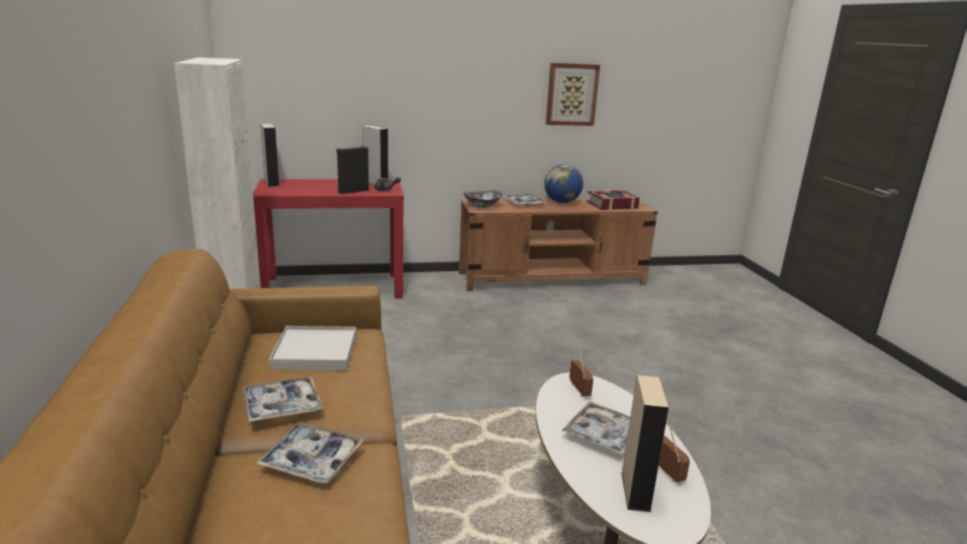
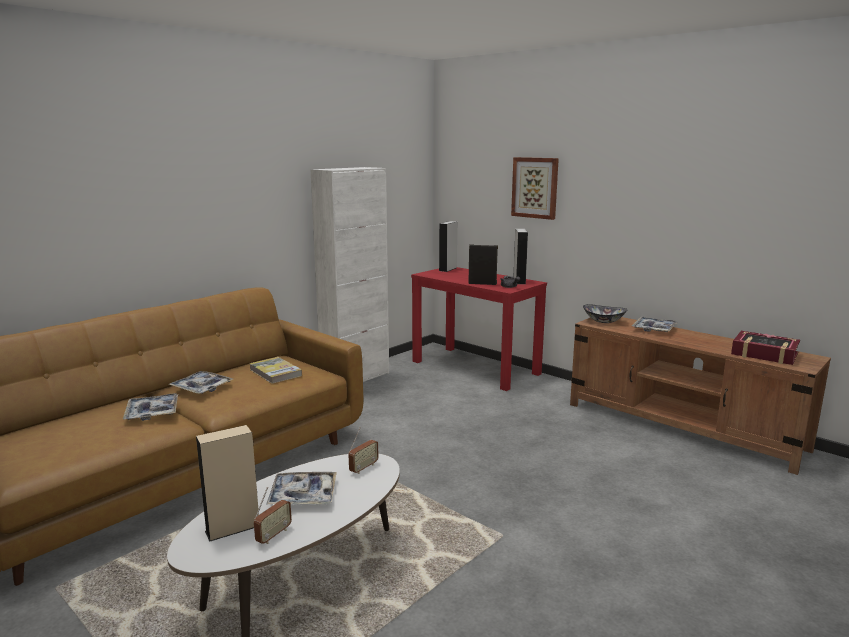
camera: 55 degrees right, 5 degrees down
white tray [269,326,356,370] -> book [249,357,302,384]
globe [544,164,583,203] -> none
picture [546,63,600,126] -> picture moved to [511,157,559,220]

